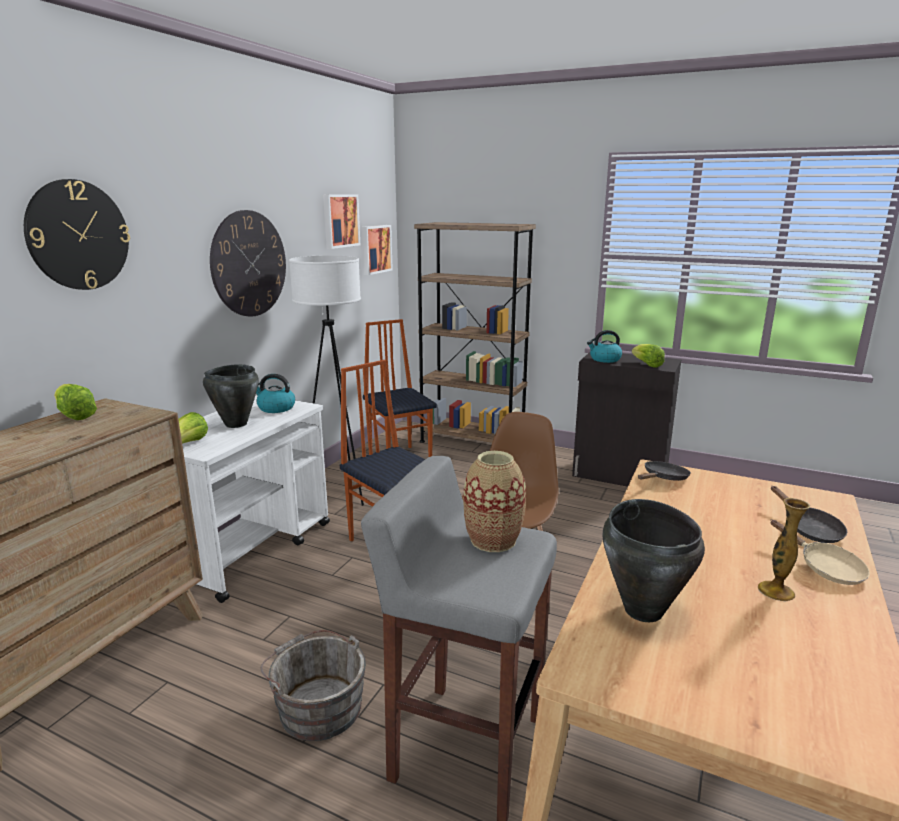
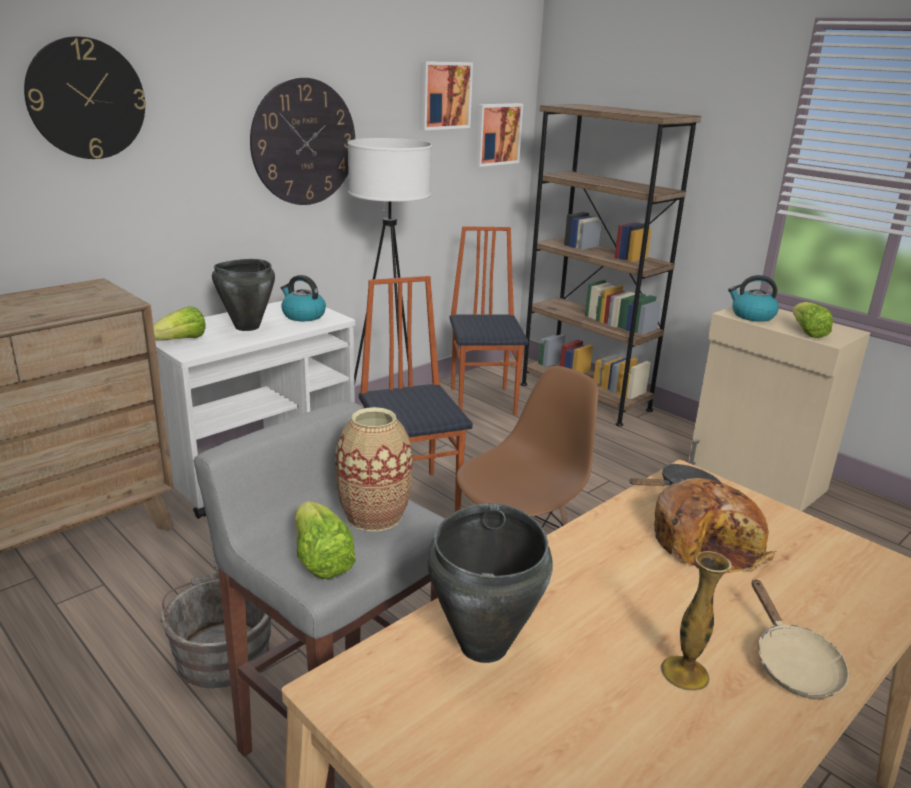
camera: 20 degrees right, 5 degrees up
lettuce [54,384,97,420] -> lettuce moved to [295,501,356,579]
black cabinet [572,352,681,487] -> beige cabinet [688,306,871,511]
black frying pan [771,486,847,543] -> none
none -> bread [654,478,777,574]

